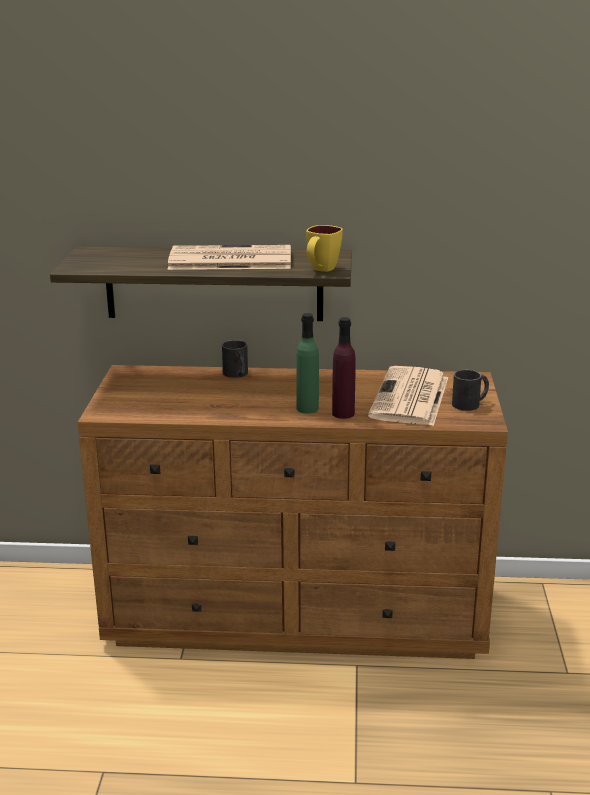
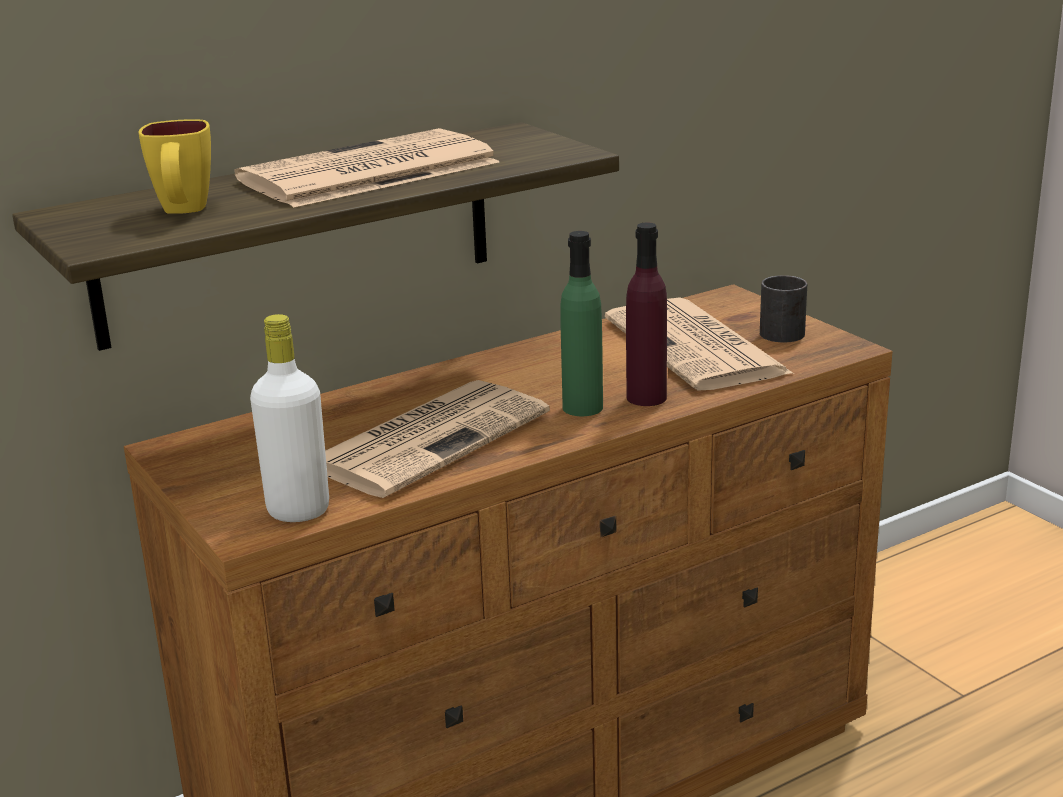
camera: 35 degrees left, 0 degrees up
black mug [222,340,248,378] -> none
yellow mug [306,225,343,272] -> yellow mug moved to [139,119,211,214]
none -> white bottle [250,314,329,522]
none -> newspaper [325,380,550,498]

